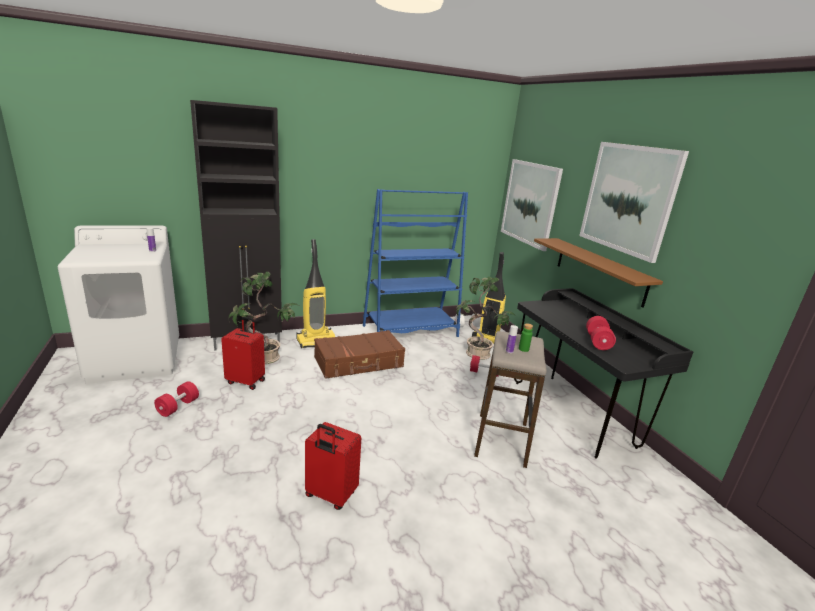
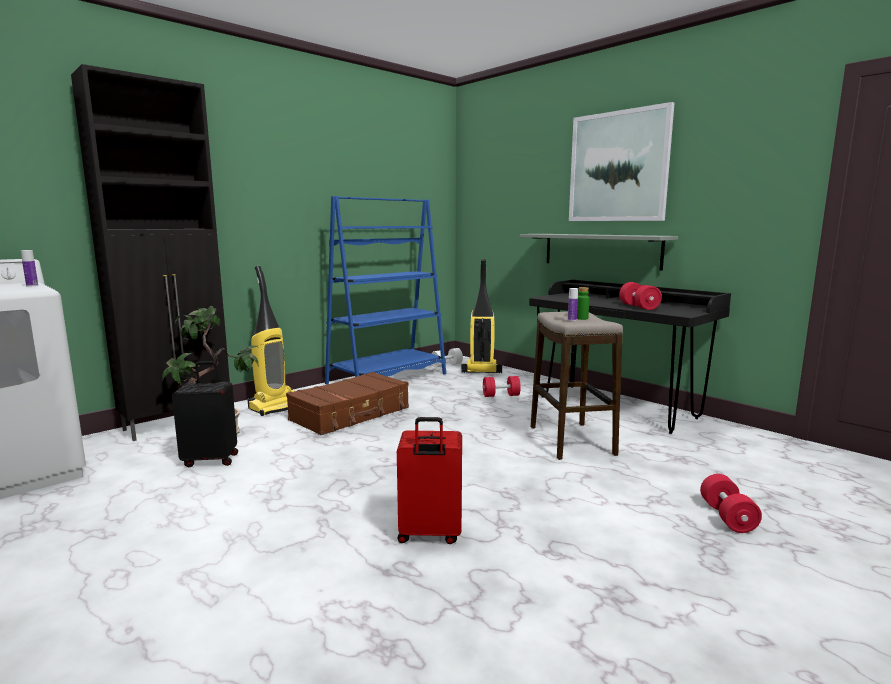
camera: 20 degrees left, 10 degrees down
red dumbbell [154,381,199,417] -> red dumbbell moved to [700,474,762,533]
red suitcase [221,317,265,390] -> black suitcase [172,361,238,467]
potted plant [455,277,516,360] -> none
picture [501,159,563,251] -> none
brown shelf [534,238,663,308] -> grey shelf [520,234,678,271]

